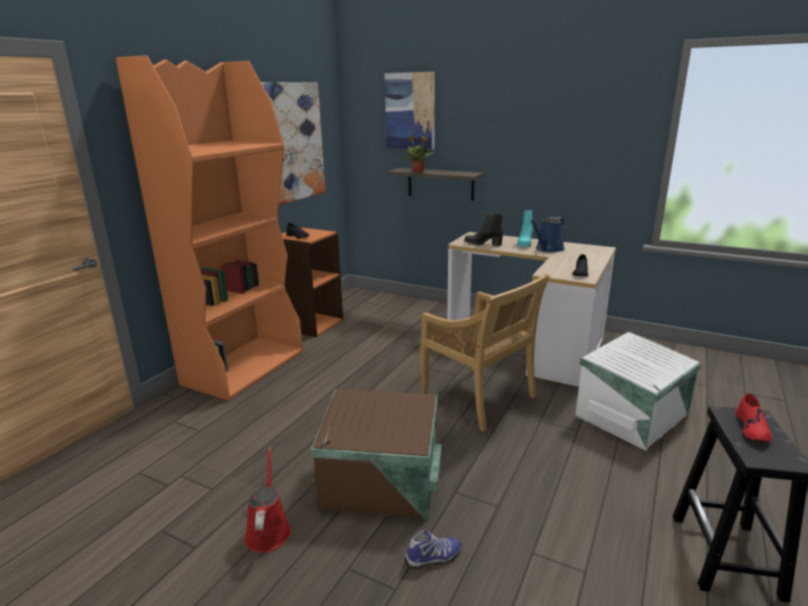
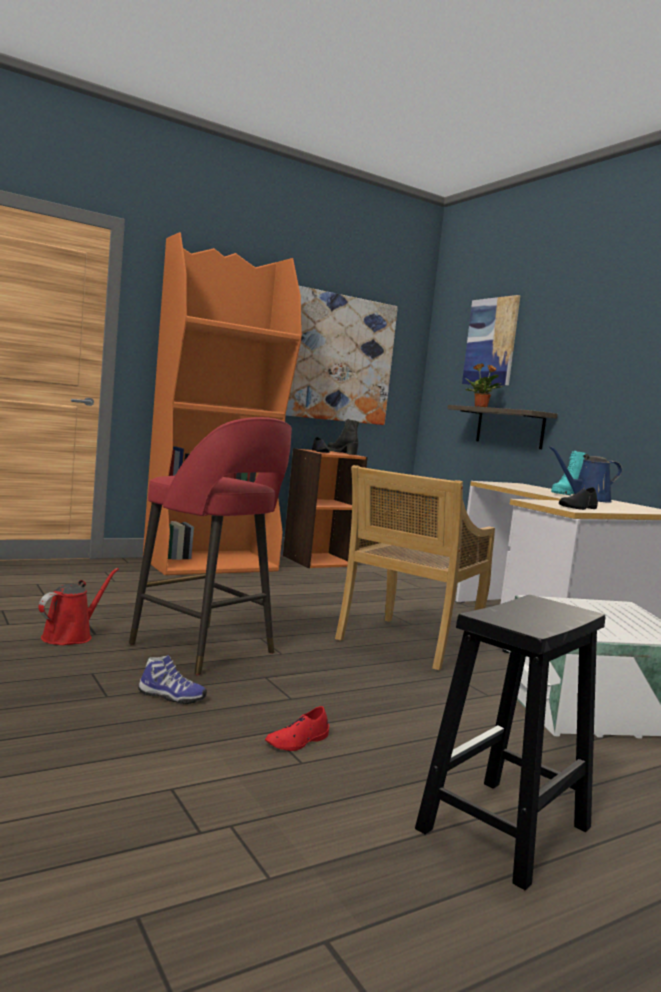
camera: 30 degrees right, 15 degrees down
brown storage box [311,389,441,520] -> red stool [129,417,292,675]
beige chair [420,273,550,431] -> beige chair turned 45 degrees clockwise [335,465,495,670]
black boot [464,212,503,246] -> black boot moved to [327,419,359,455]
red shoe [736,393,772,442] -> red shoe moved to [265,706,329,751]

